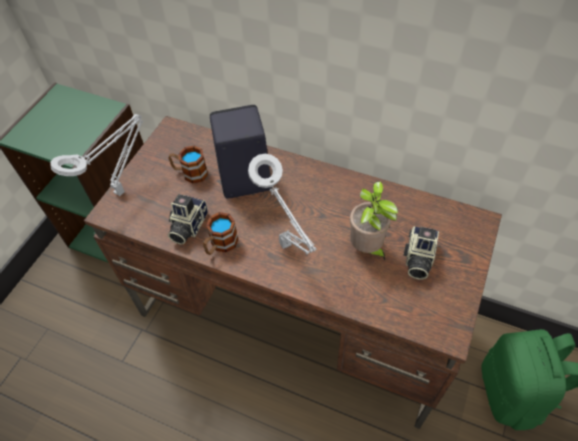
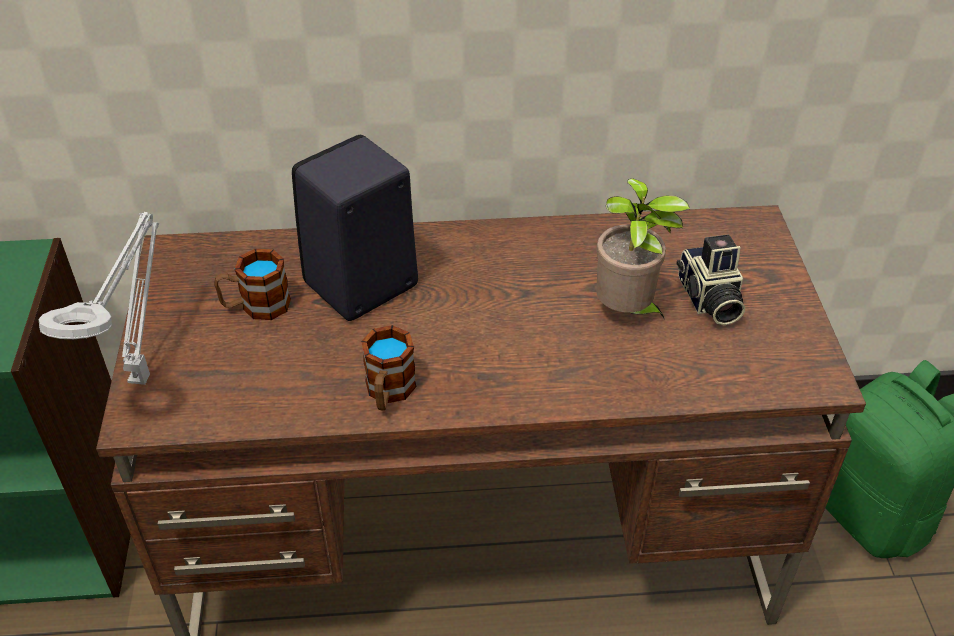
camera: 30 degrees left, 10 degrees down
camera [168,194,208,244] -> none
grey table lamp [248,154,317,254] -> none

